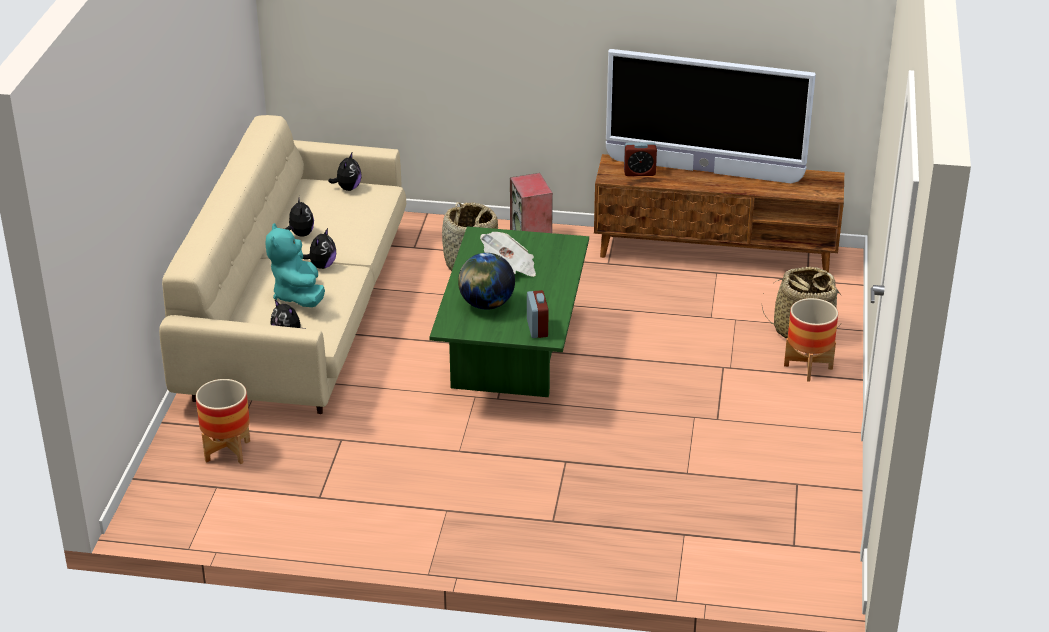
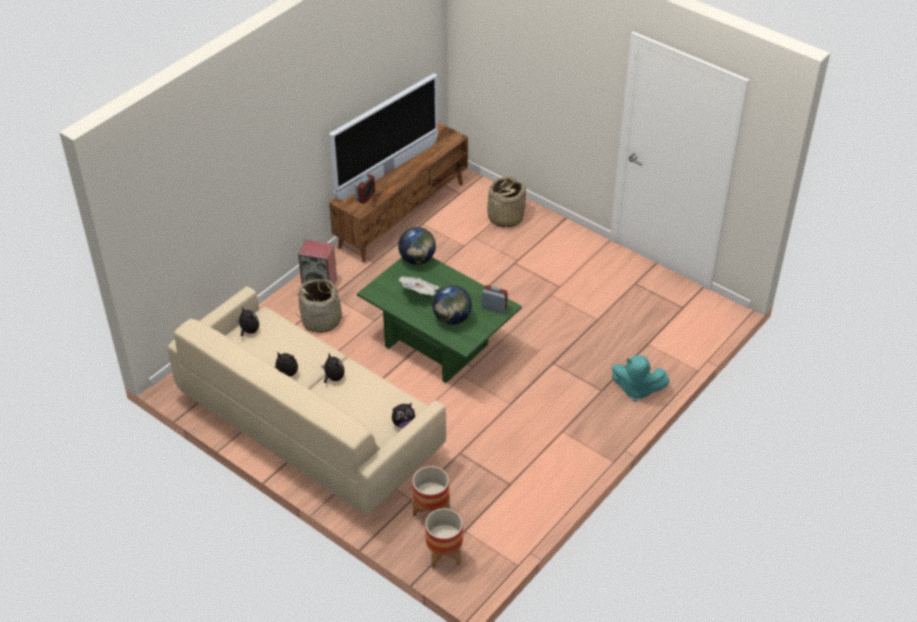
camera: 60 degrees left, 10 degrees up
turquoise plush toy [266,223,325,307] -> turquoise plush toy moved to [612,355,670,401]
planter [784,298,838,382] -> planter moved to [425,508,463,569]
none -> globe [398,227,436,265]

